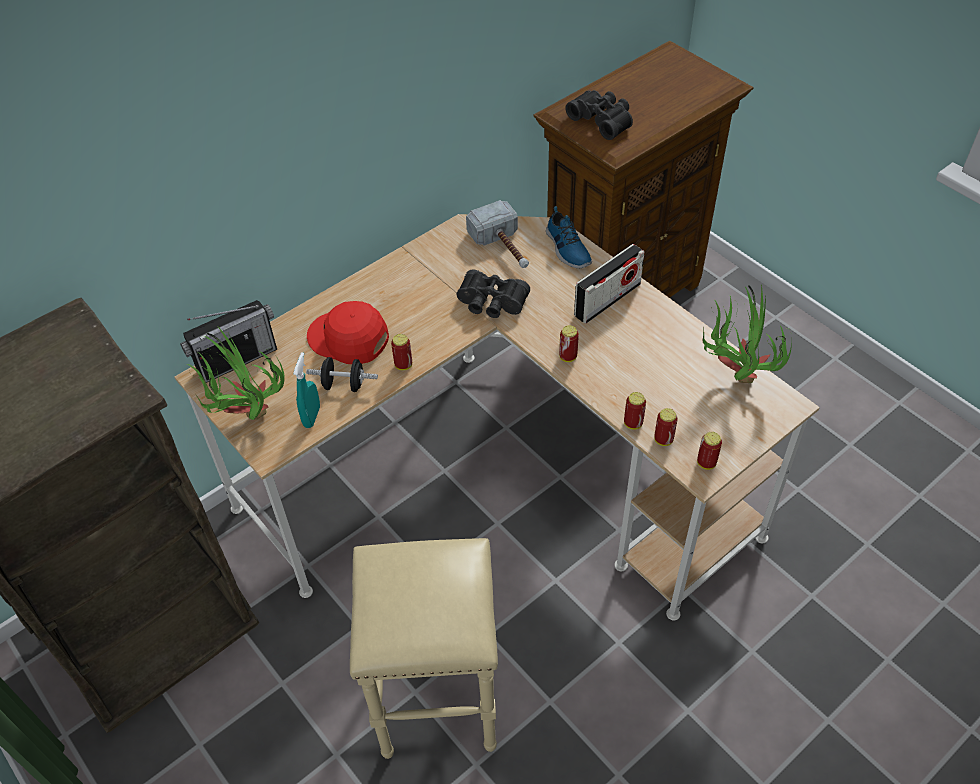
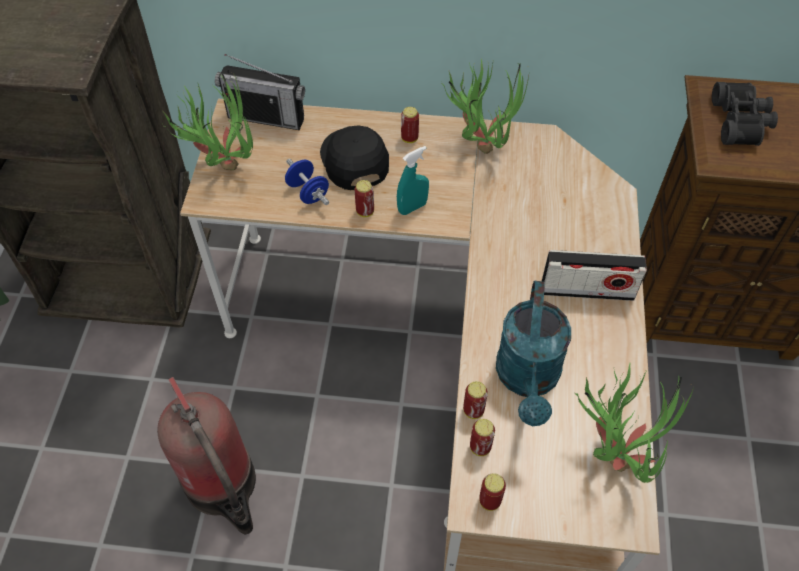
camera: 45 degrees right, 5 degrees up
turquoise spray bottle [293,352,320,428] -> turquoise spray bottle moved to [397,146,429,215]
black dumbbell [306,357,378,392] -> blue dumbbell [285,159,329,205]
red cap [307,301,389,364] -> black cap [320,125,389,190]
beige stool [350,538,498,759] -> fire extinguisher [157,377,256,534]
black binoculars [456,270,530,318] -> none
hammer [466,200,529,268] -> none
shoe [546,206,592,268] -> none
can [559,325,579,362] -> can moved to [401,107,419,143]
none -> potted plant [441,59,529,154]
none -> turquoise watering can [496,281,571,426]

